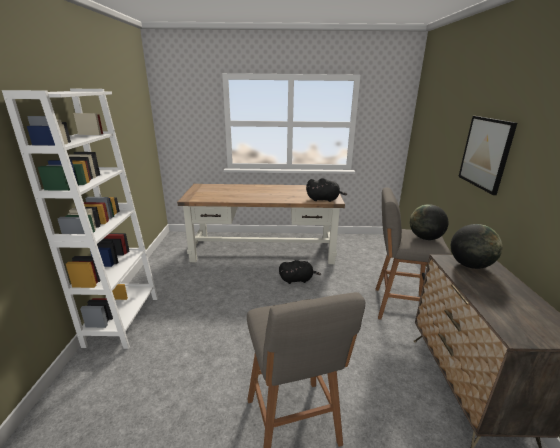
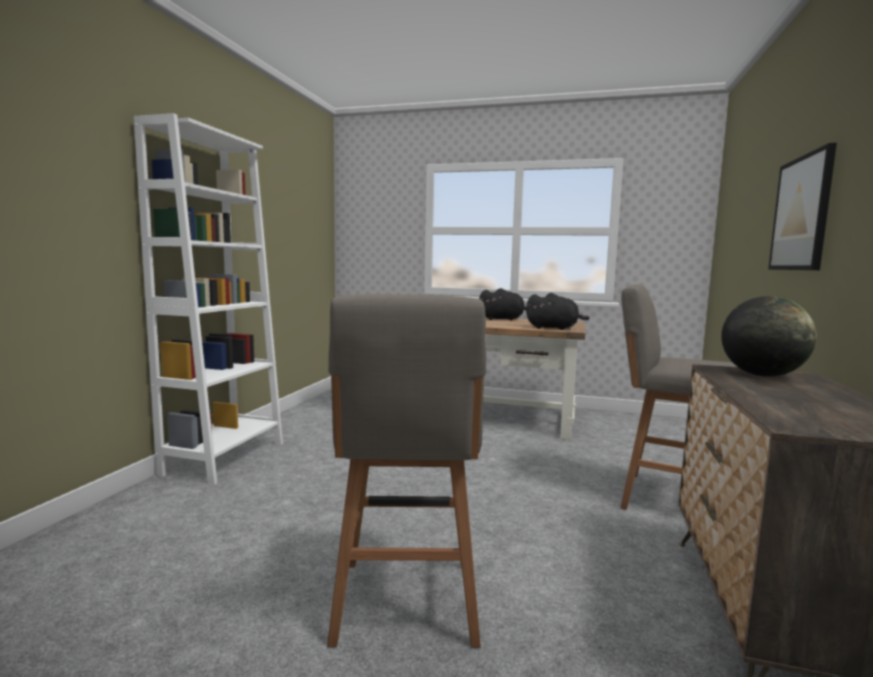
camera: 15 degrees right, 15 degrees down
black plush toy [279,260,321,284] -> black plush toy moved to [479,288,526,320]
globe [410,204,449,240] -> none

